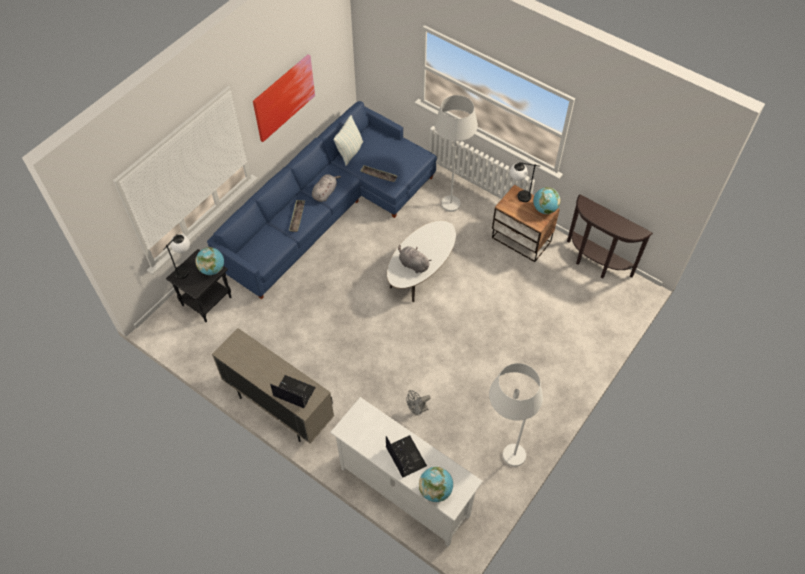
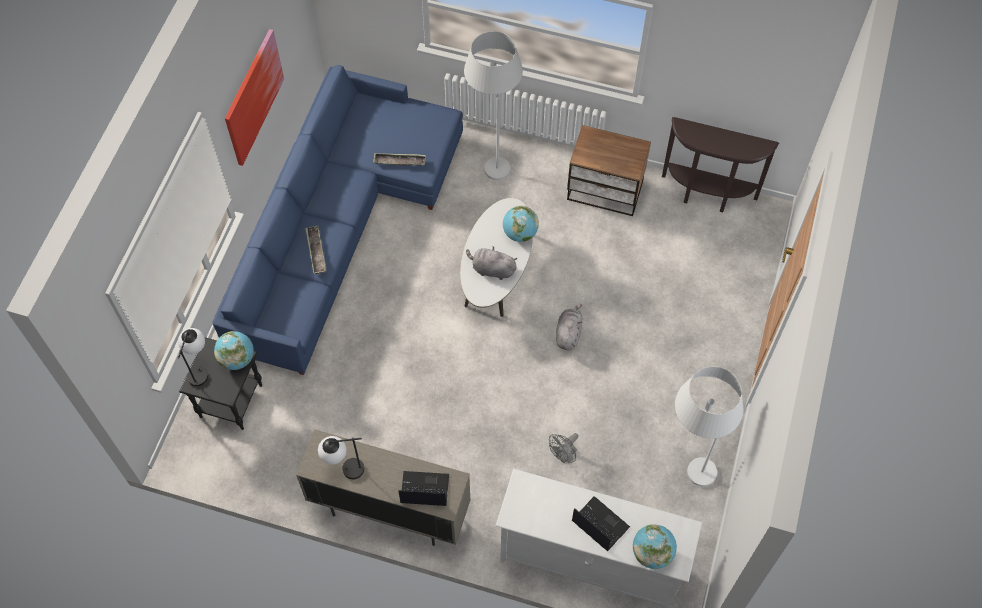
camera: 20 degrees left, 5 degrees up
grey plush toy [312,174,341,202] -> grey plush toy moved to [556,304,582,350]
pillow [334,115,363,166] -> none
table lamp [510,162,540,202] -> table lamp moved to [318,436,364,479]
globe [533,187,561,214] -> globe moved to [503,206,539,242]

